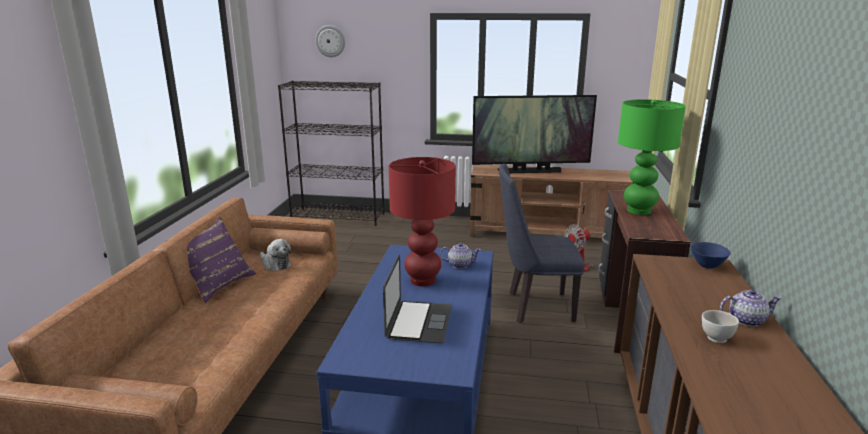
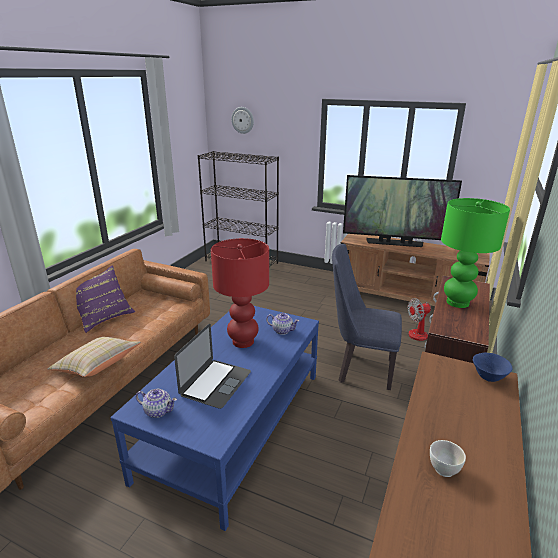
camera: 15 degrees right, 5 degrees up
plush toy [260,239,292,271] -> none
teapot [720,289,782,327] -> teapot moved to [136,389,177,418]
none -> beige pillow [48,337,141,377]

